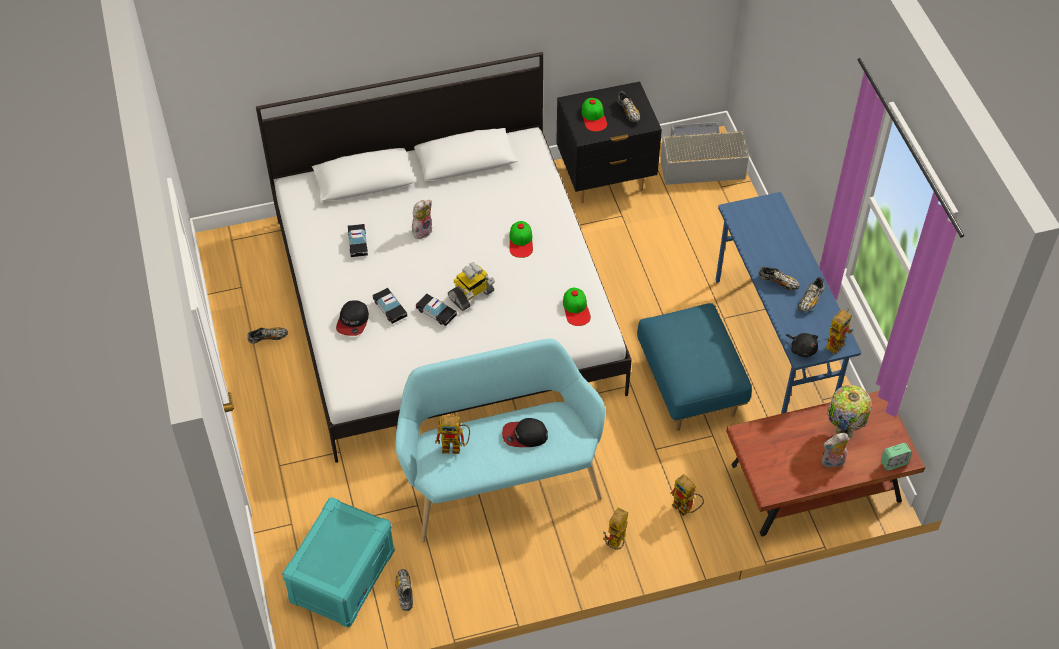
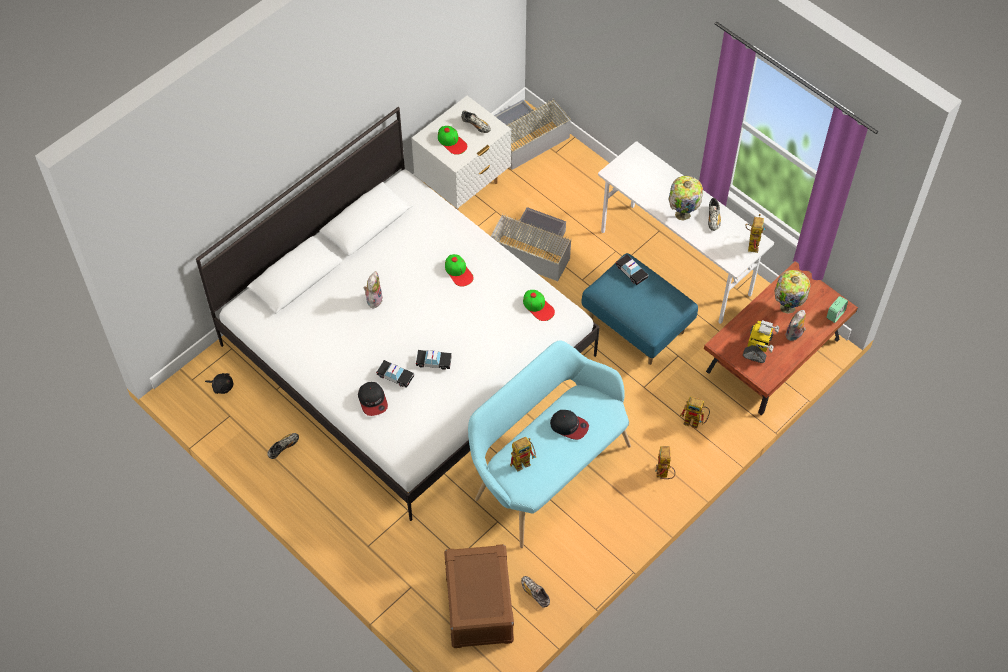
camera: 30 degrees left, 5 degrees up
turquoise storage box [282,497,395,627] -> brown storage box [444,544,514,648]
toy car [348,224,368,257] -> toy car moved to [616,254,648,285]
toy robot [448,262,495,311] -> toy robot moved to [743,320,780,363]
cap [502,418,548,447] -> cap turned 120 degrees counterclockwise [550,410,589,440]
black nightstand [556,82,662,203] -> white nightstand [412,96,511,211]
blue desk [716,192,861,414] -> white desk [598,141,774,324]
shoe [759,266,800,290] -> table lamp [669,176,703,221]
black plush toy [786,333,818,358] -> black plush toy moved to [205,373,233,394]
none -> grey storage box [491,207,572,281]

